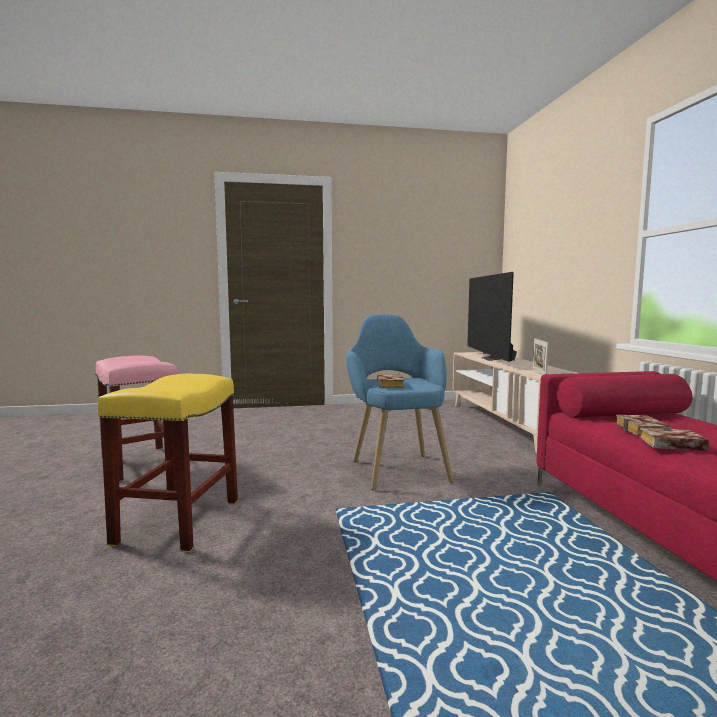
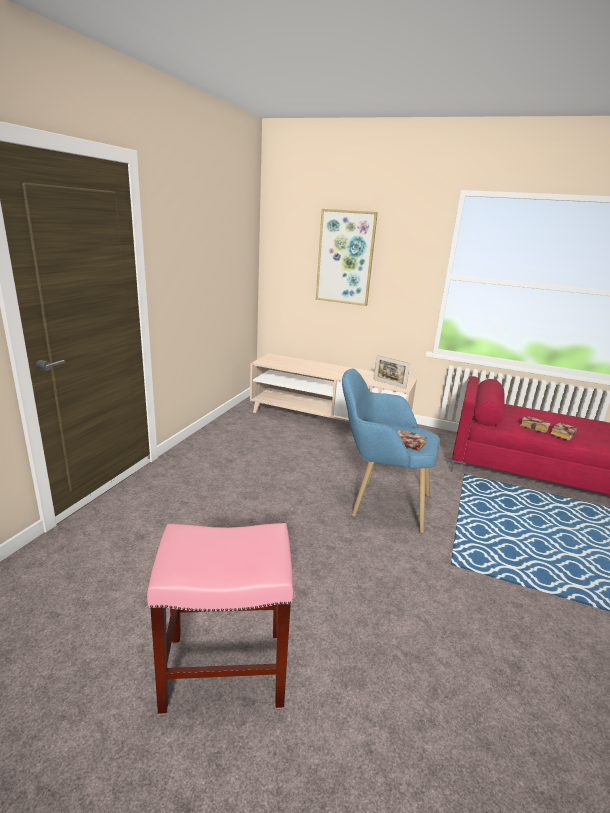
camera: 60 degrees left, 15 degrees up
yellow stool [98,374,238,552] -> none
television [467,272,517,362] -> none
none -> picture [316,209,378,306]

